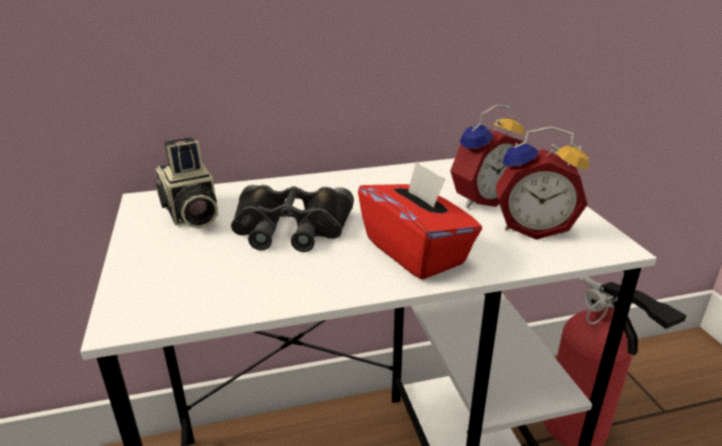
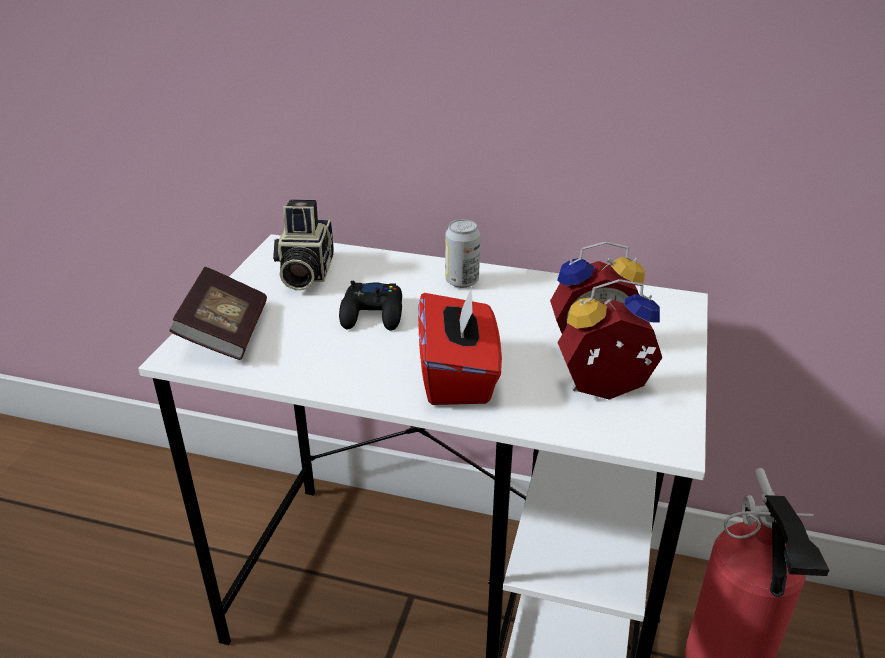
camera: 30 degrees right, 5 degrees up
black binoculars [231,185,354,252] -> black game controller [339,281,402,330]
alarm clock [496,126,589,240] -> alarm clock turned 135 degrees clockwise [557,279,662,400]
none -> book [169,266,267,360]
none -> can [445,219,480,288]

